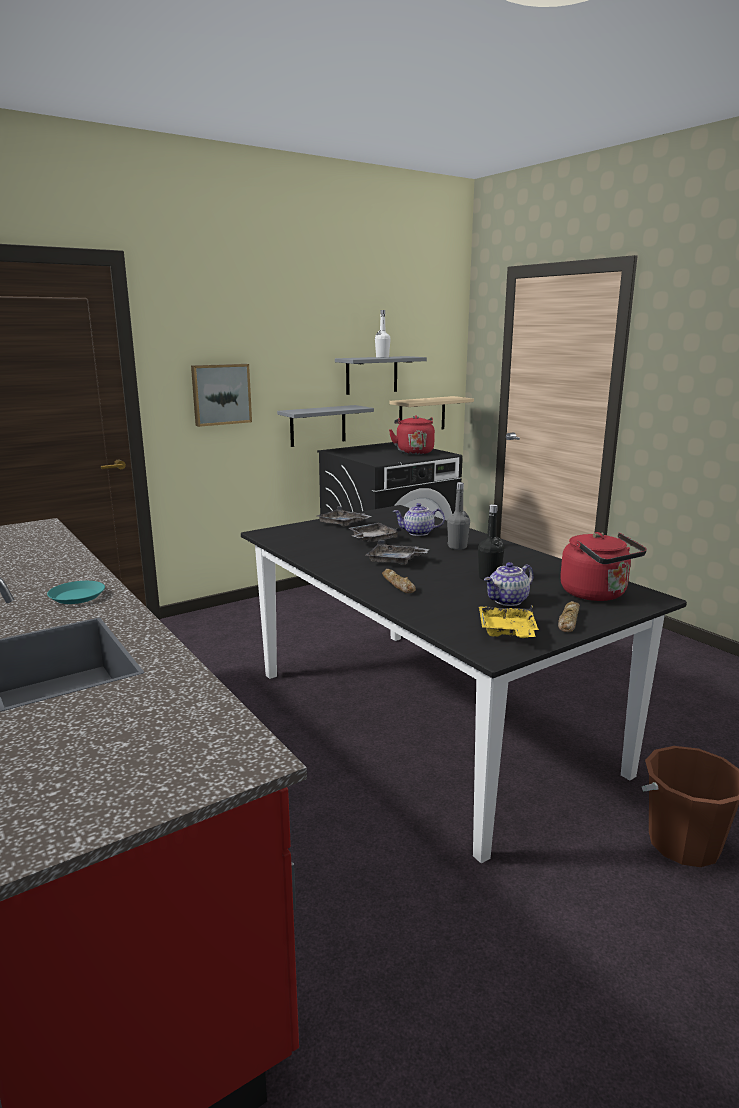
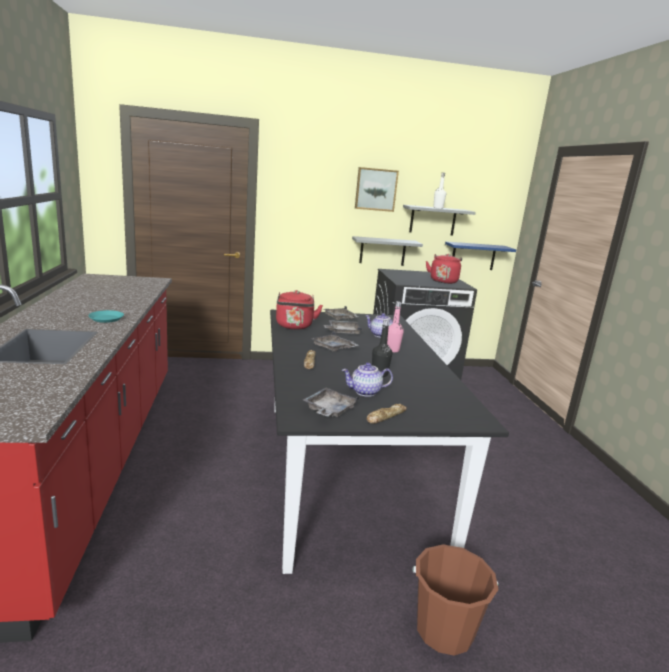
camera: 25 degrees right, 0 degrees up
picture [191,364,252,427] -> picture moved to [355,167,399,212]
beige shelf [389,396,474,429] -> blue shelf [445,242,516,270]
grey bottle [447,482,470,550] -> pink bottle [387,301,404,352]
yellow tray [479,604,539,638] -> grey tray [303,388,360,417]
red kettle [560,532,647,601] -> red kettle moved to [276,290,323,329]

